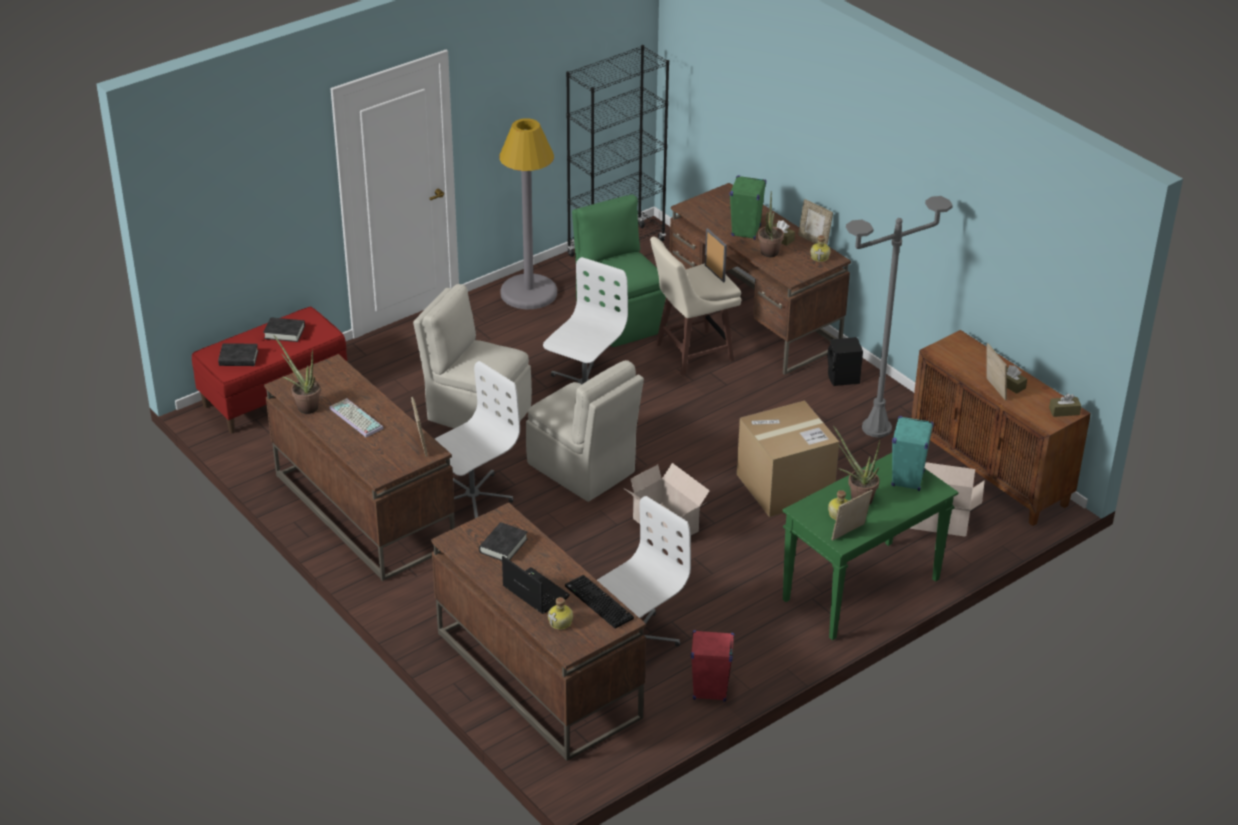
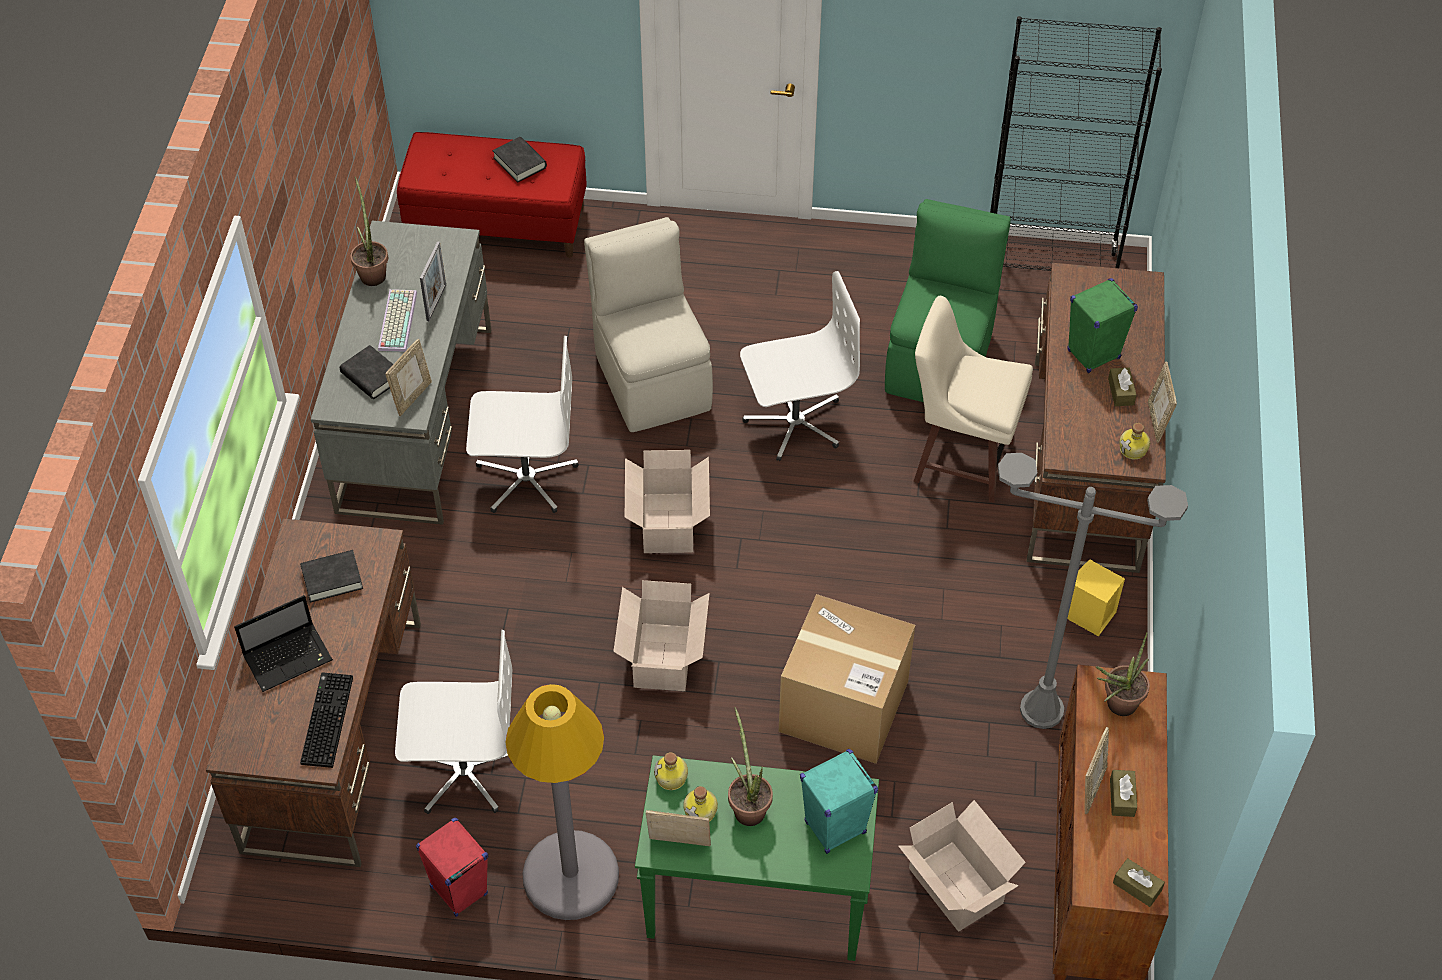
camera: 45 degrees right, 15 degrees up
black book [218,343,258,366] -> black book moved to [340,345,393,399]
brown desk [264,354,455,581] -> grey desk [311,221,491,525]
grey floor lamp [499,118,557,309] -> grey floor lamp moved to [505,684,619,920]
laptop [502,556,570,614] -> laptop turned 60 degrees clockwise [234,595,333,692]
beige chair [526,360,644,502] -> cardboard box [625,450,710,553]
bottle [548,597,573,630] -> bottle moved to [654,752,688,790]
picture frame [705,228,727,283] -> picture frame moved to [420,241,446,321]
potted plant [758,193,784,257] -> potted plant moved to [1096,632,1150,716]
black speaker [828,337,863,386] -> yellow speaker [1067,560,1125,637]

